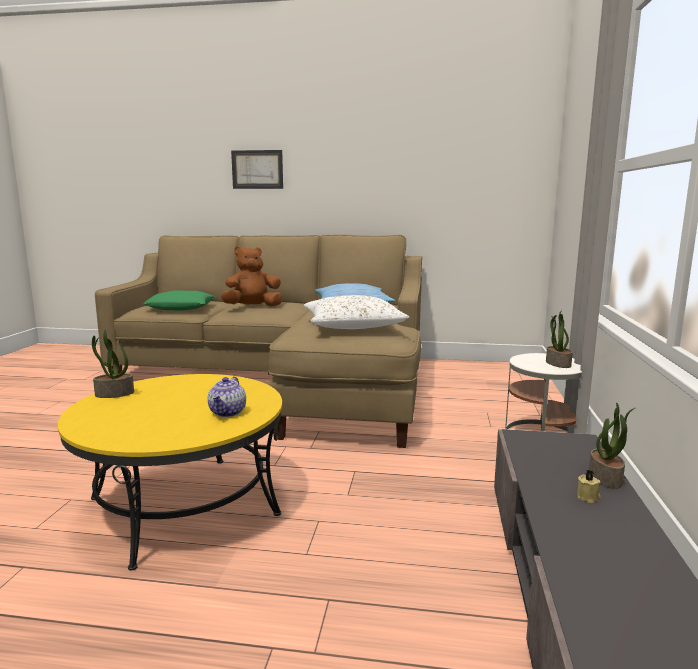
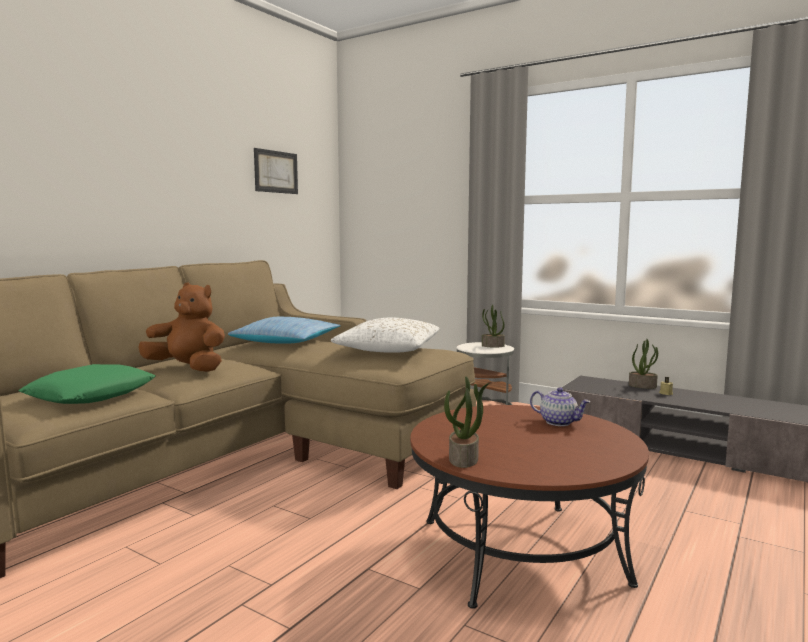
camera: 65 degrees left, 5 degrees down
yellow coffee table [58,374,282,570] -> brown coffee table [410,405,649,609]
brown plush toy [221,246,283,306] -> brown plush toy turned 105 degrees clockwise [139,282,225,372]
picture [231,150,283,189] -> picture moved to [254,148,298,194]

